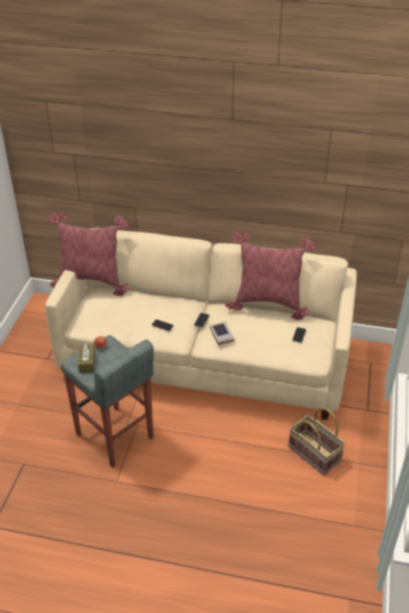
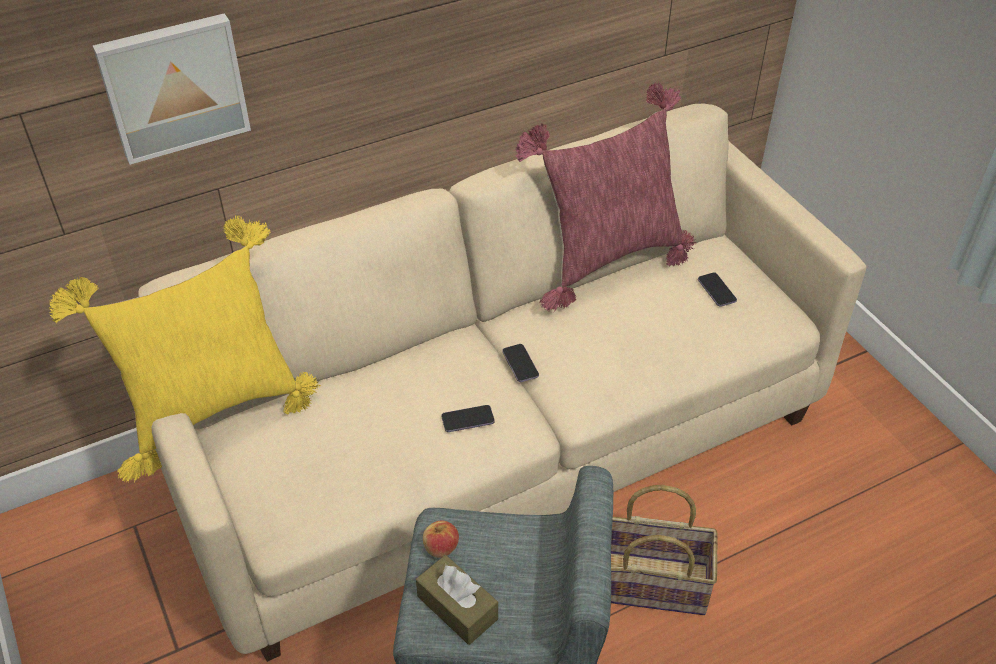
camera: 40 degrees left, 5 degrees up
red pillow [48,211,130,297] -> yellow pillow [49,215,320,482]
book [209,322,235,346] -> none
basket [288,407,345,475] -> basket moved to [611,485,718,615]
none -> picture [93,13,251,165]

